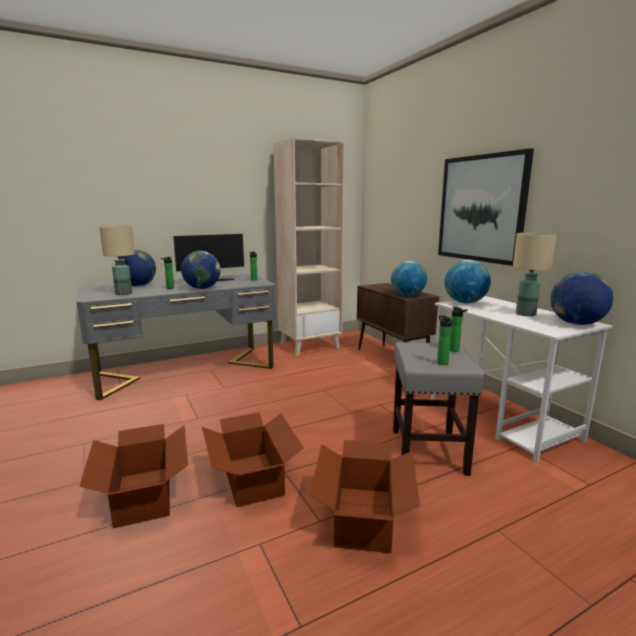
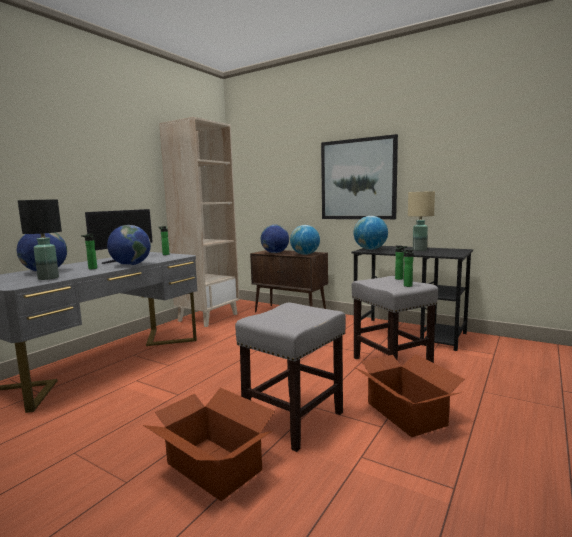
camera: 30 degrees left, 5 degrees down
beige table lamp [99,226,135,295] -> black table lamp [18,199,62,280]
cardboard box [202,412,304,507] -> grey stool [235,303,346,452]
white desk [431,296,612,463] -> black desk [351,246,473,351]
globe [550,272,613,325] -> globe moved to [261,225,289,253]

